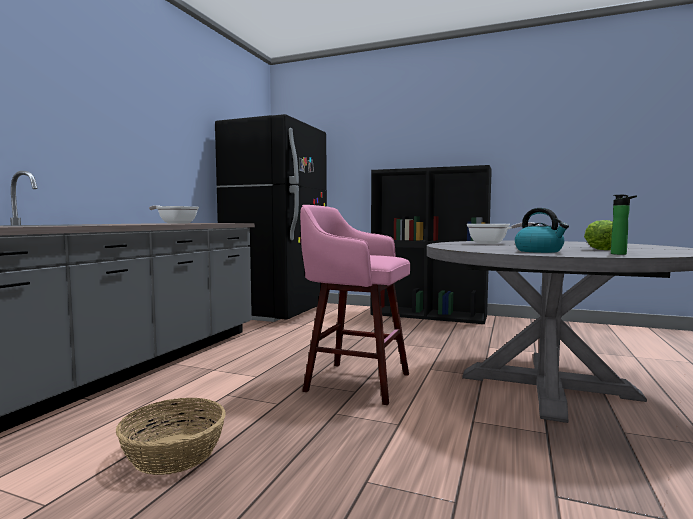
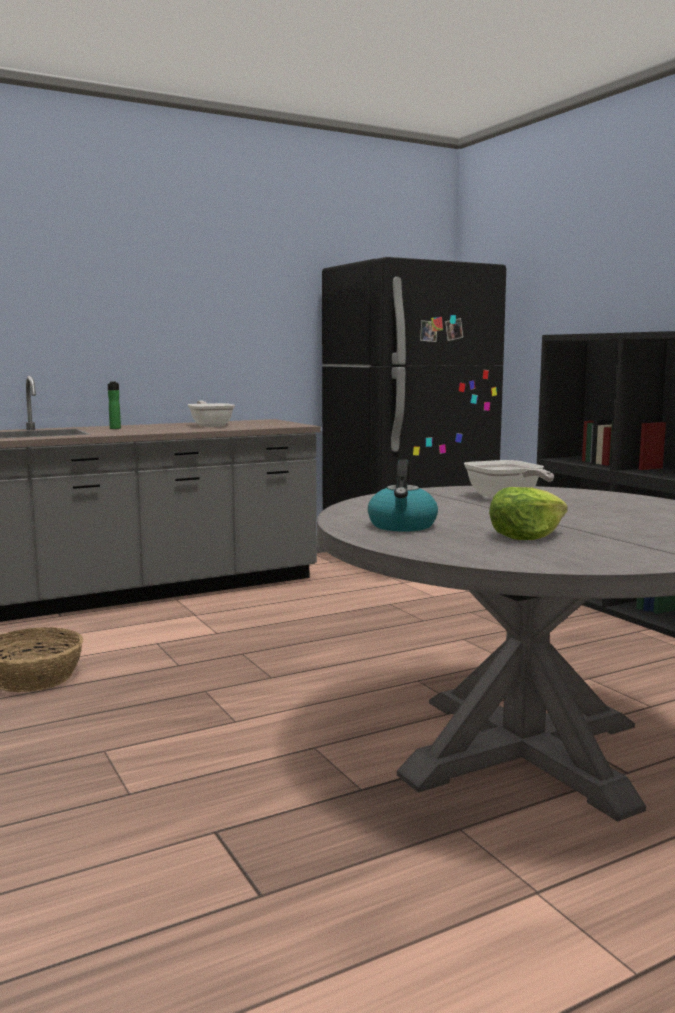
camera: 40 degrees right, 5 degrees up
pink stool [300,205,410,405] -> none
bottle [611,195,637,255] -> bottle moved to [108,381,121,429]

